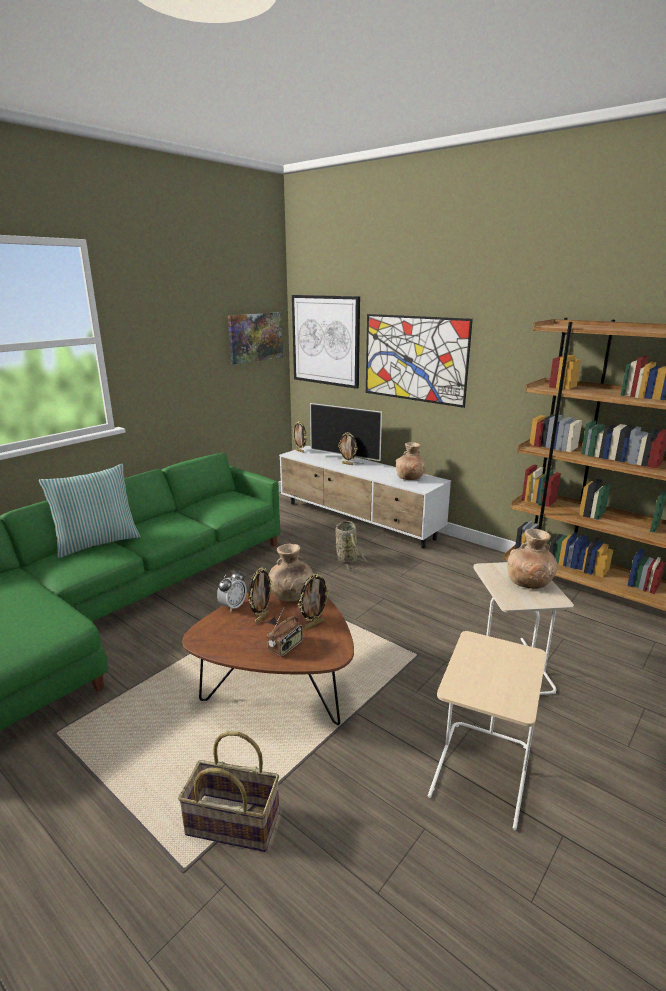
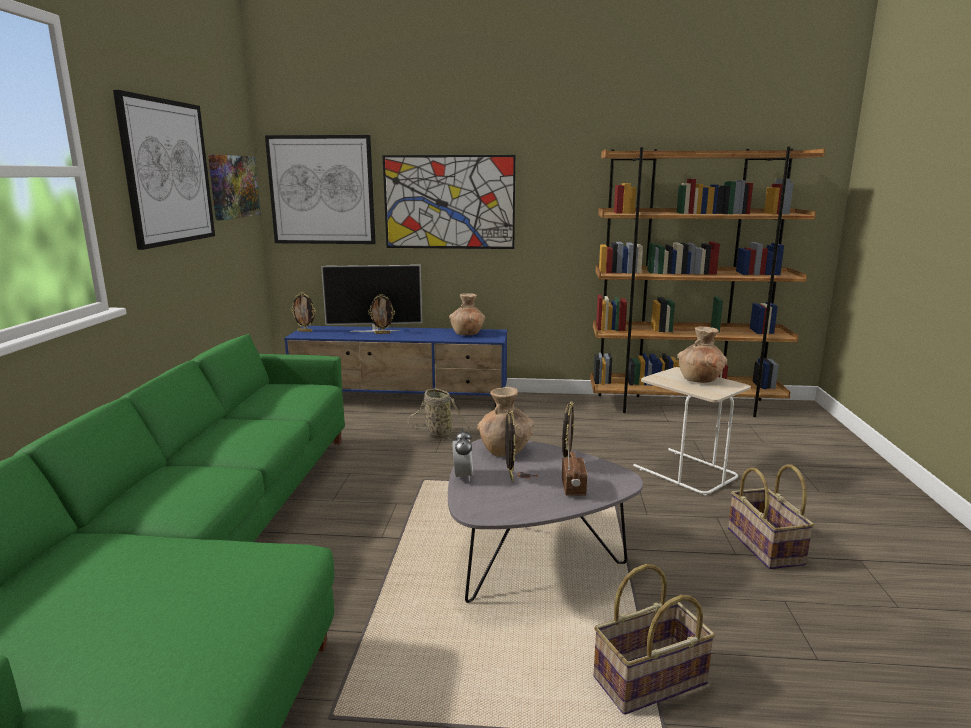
camera: 35 degrees left, 5 degrees down
pillow [39,464,141,558] -> none
brown coffee table [182,591,354,725] -> grey coffee table [448,439,643,603]
white tv stand [279,446,451,548] -> blue tv stand [284,326,507,407]
beige side table [428,631,546,830] -> basket [728,464,814,569]
none -> picture [113,90,215,250]

